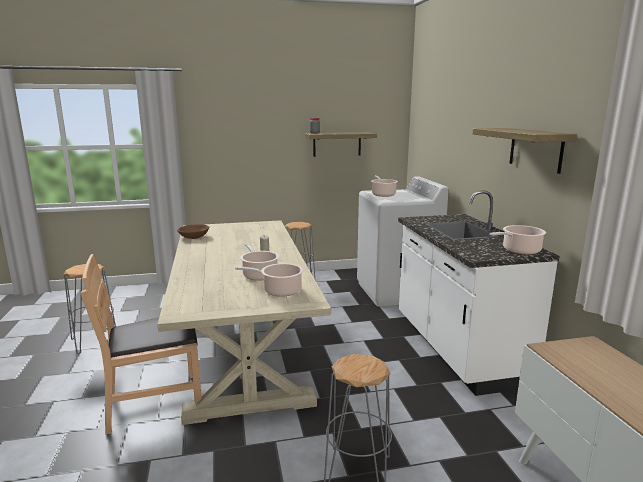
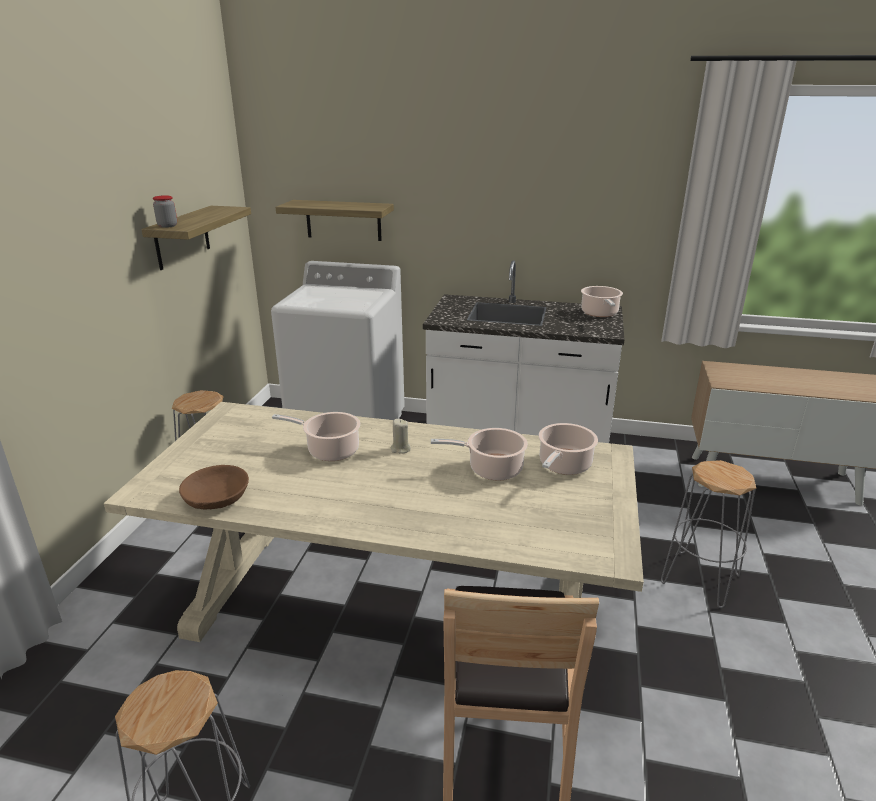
camera: 65 degrees left, 10 degrees up
cooking pot [371,175,398,197] -> cooking pot moved to [272,412,360,461]
shelf [473,128,577,174] -> shelf moved to [276,200,394,241]

